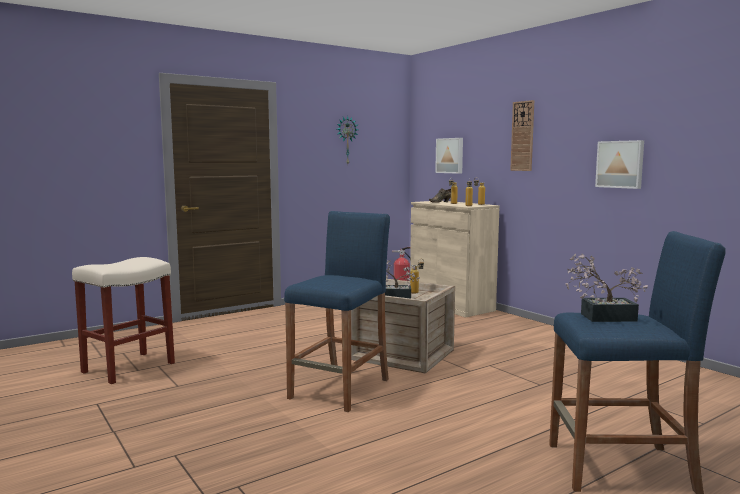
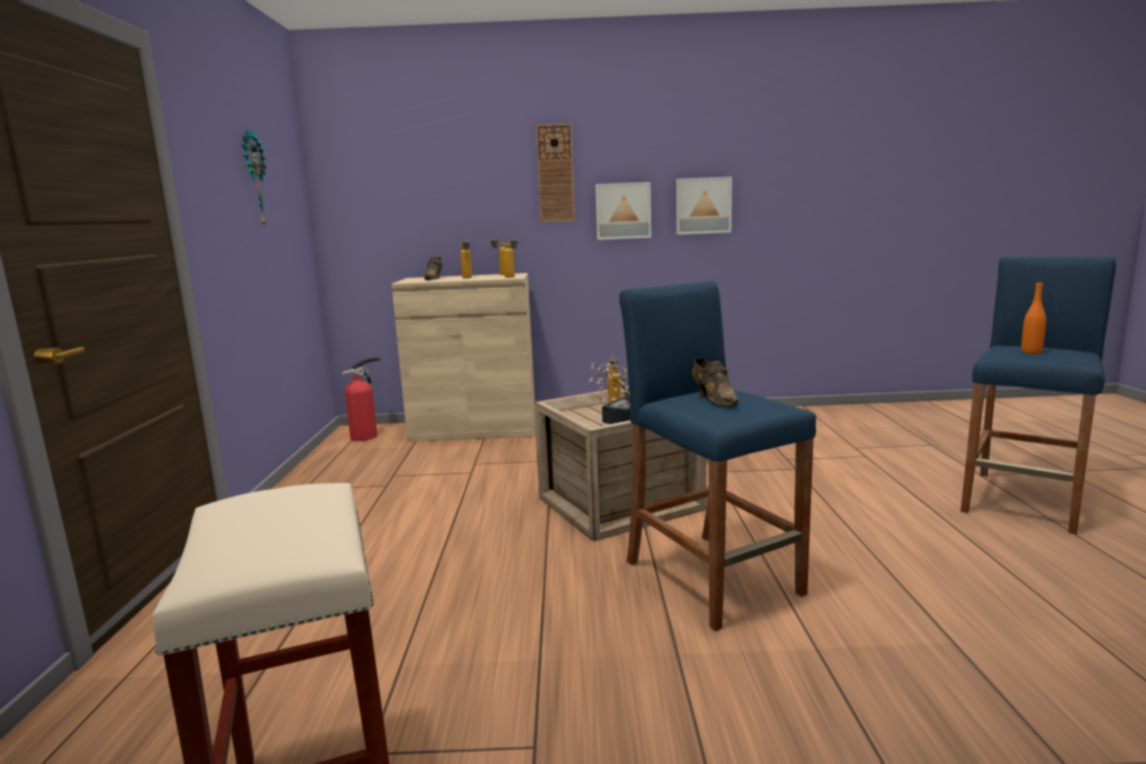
camera: 55 degrees left, 5 degrees up
picture [435,138,463,174] -> picture moved to [595,182,651,240]
potted plant [566,254,648,322] -> orange bottle [1021,281,1046,354]
none -> brown shoe [692,358,739,406]

